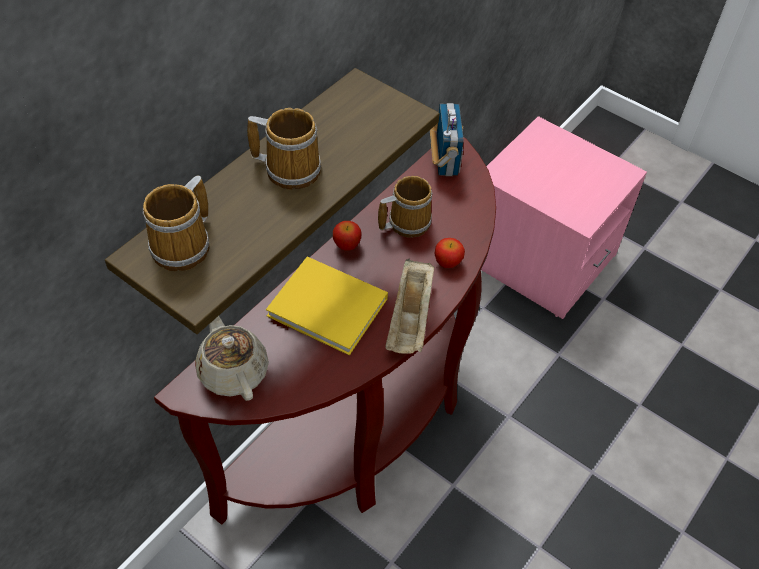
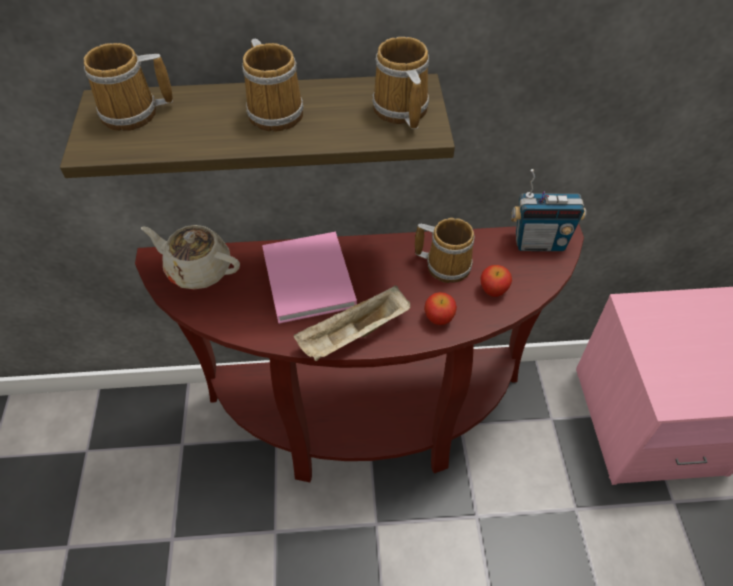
camera: 50 degrees right, 0 degrees up
beige teapot [195,316,269,401] -> beige teapot turned 90 degrees counterclockwise [141,225,240,290]
yellow book [266,257,388,356] -> pink book [262,232,357,324]
apple [333,221,361,251] -> apple moved to [481,265,512,297]
radio [430,103,464,176] -> radio turned 45 degrees clockwise [511,169,586,251]
none -> mug [372,37,429,129]

